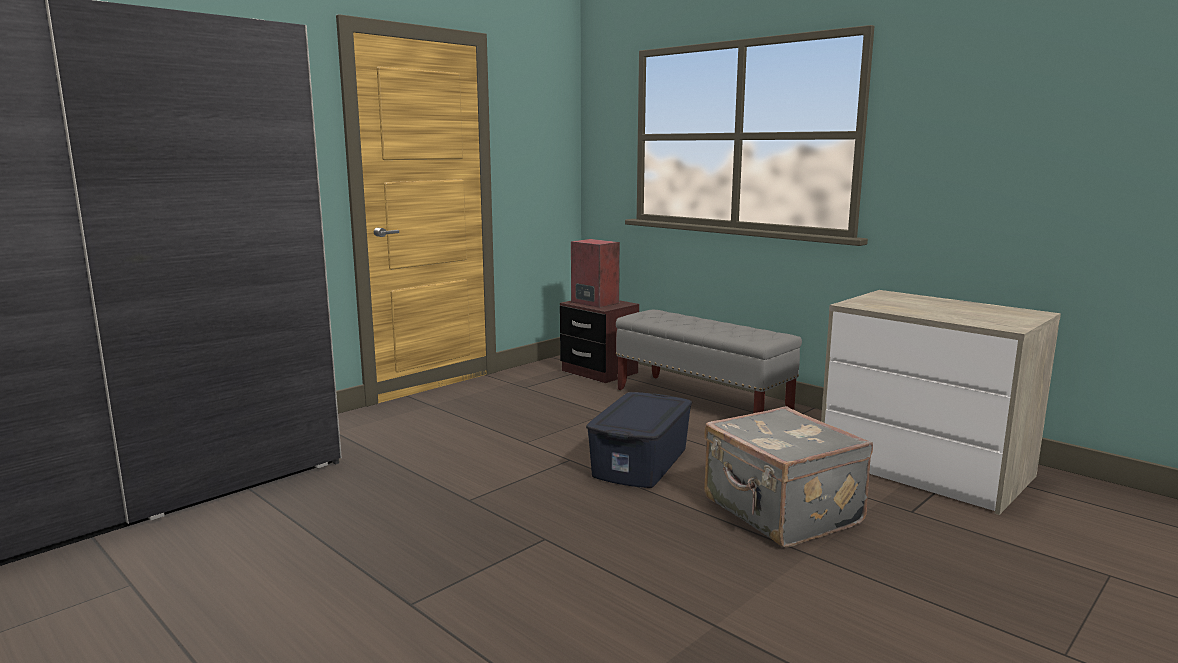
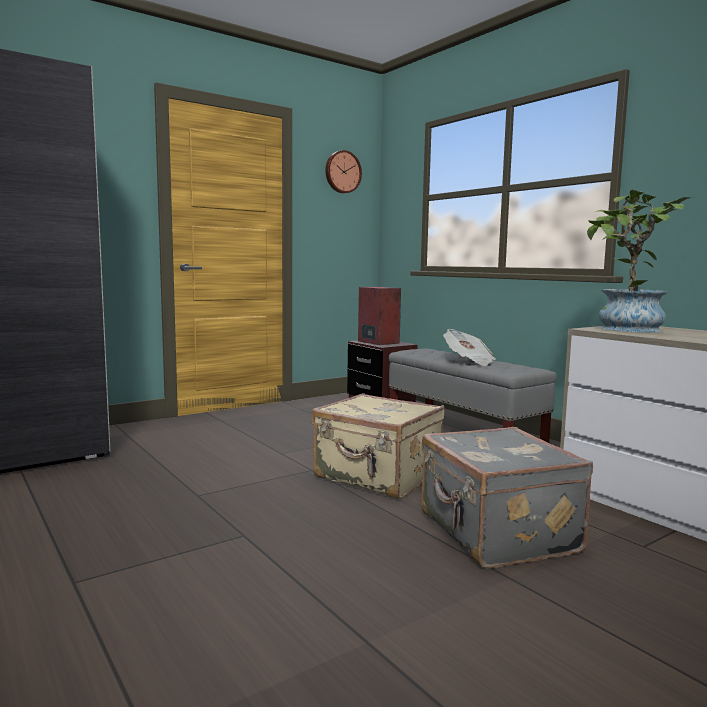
camera: 10 degrees right, 5 degrees down
blue storage box [586,392,692,488] -> beige suitcase [312,393,445,499]
none -> wall clock [325,150,362,193]
none -> newspaper [443,329,496,366]
none -> potted plant [587,190,691,332]

